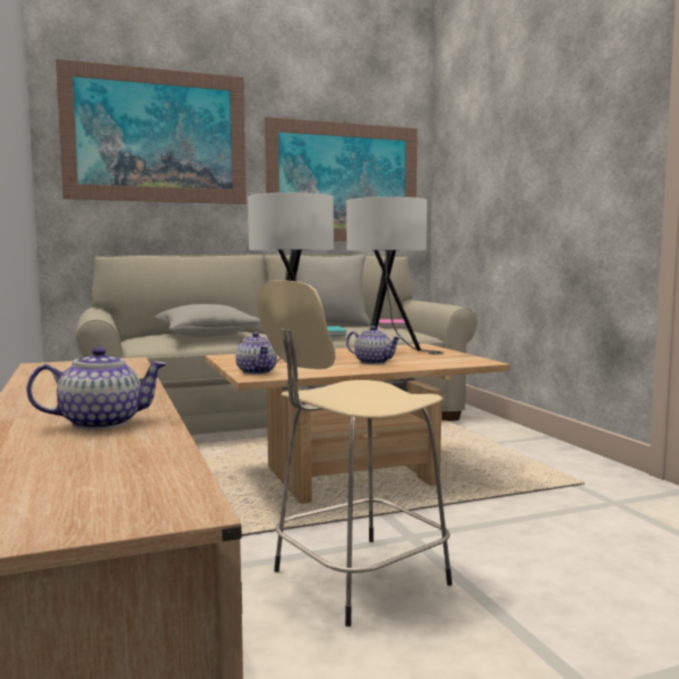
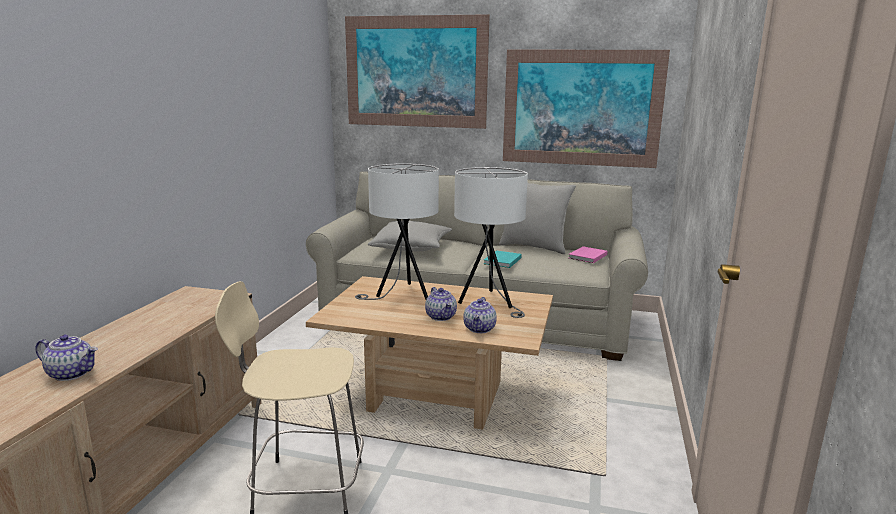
camera: 35 degrees right, 10 degrees up
teapot [236,332,277,374] -> teapot moved to [463,297,497,333]

